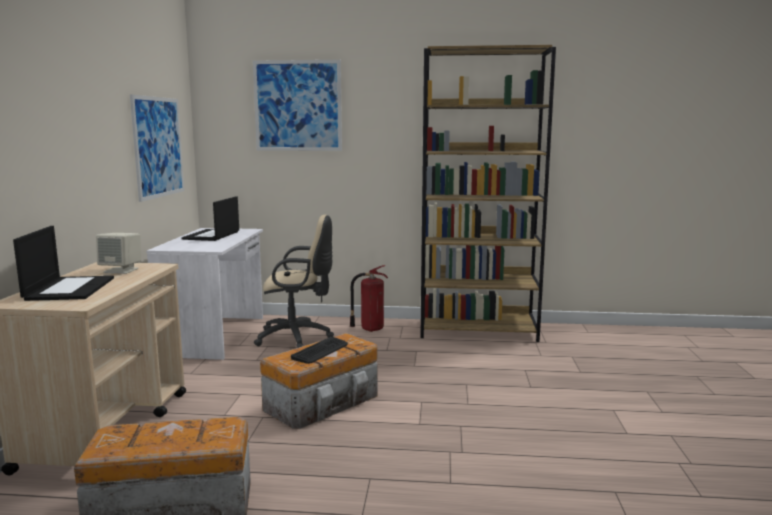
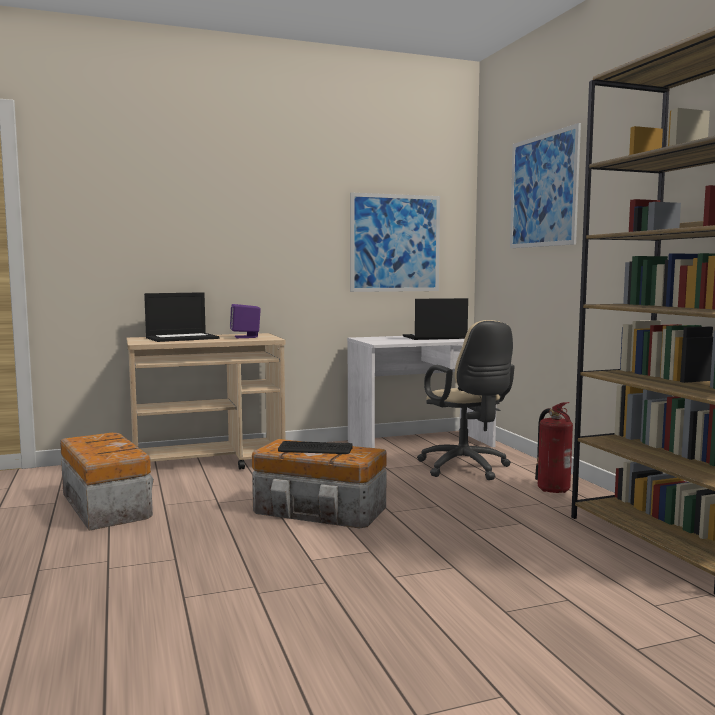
camera: 65 degrees right, 5 degrees down
beige speaker [96,233,141,274] -> purple speaker [230,304,261,338]

